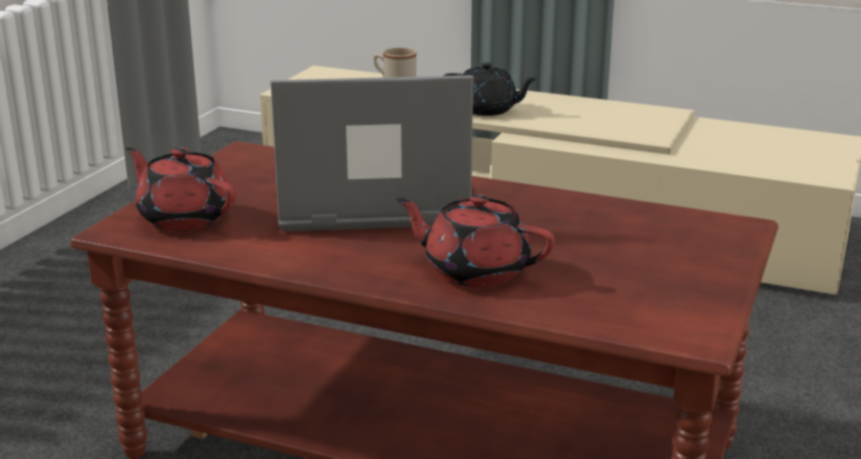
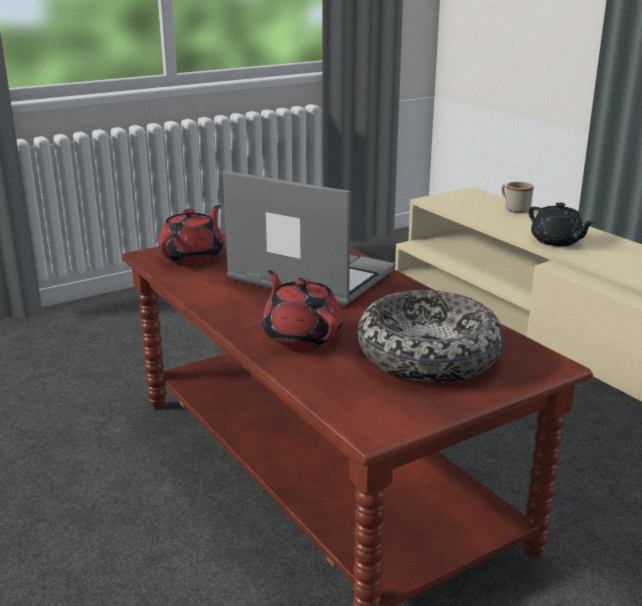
camera: 35 degrees right, 0 degrees up
red teapot [126,147,236,231] -> red teapot turned 45 degrees clockwise [158,205,223,265]
none -> bowl [357,290,504,382]

